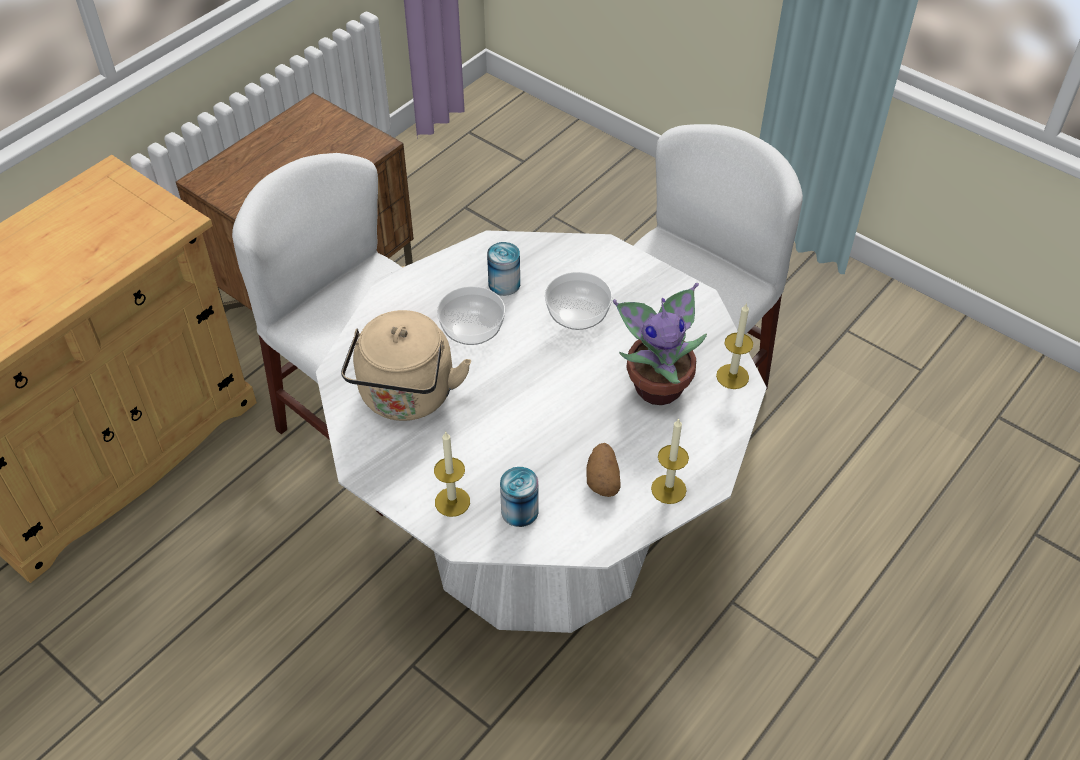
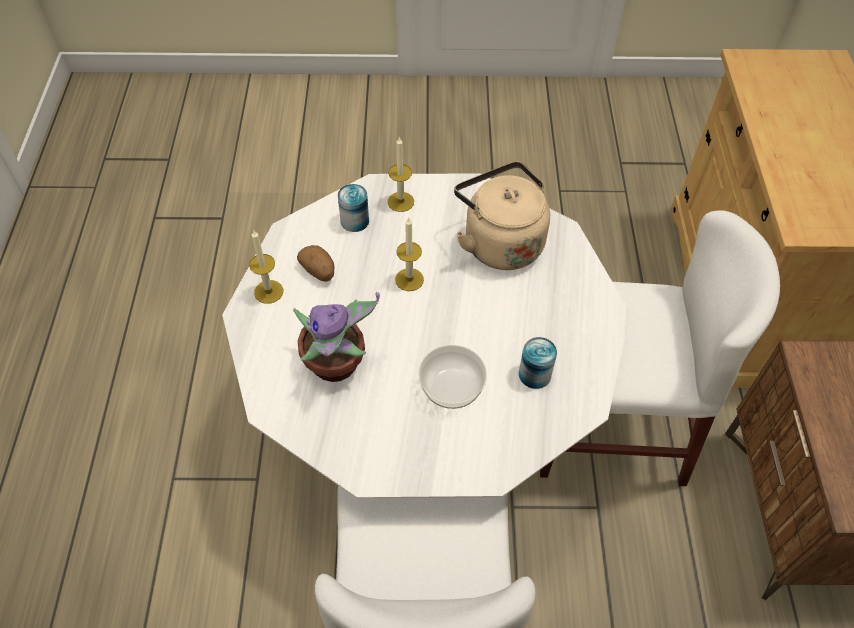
camera: 140 degrees right, 5 degrees up
bowl [437,286,505,345] -> none
candle [716,303,753,389] -> candle moved to [395,217,424,291]

